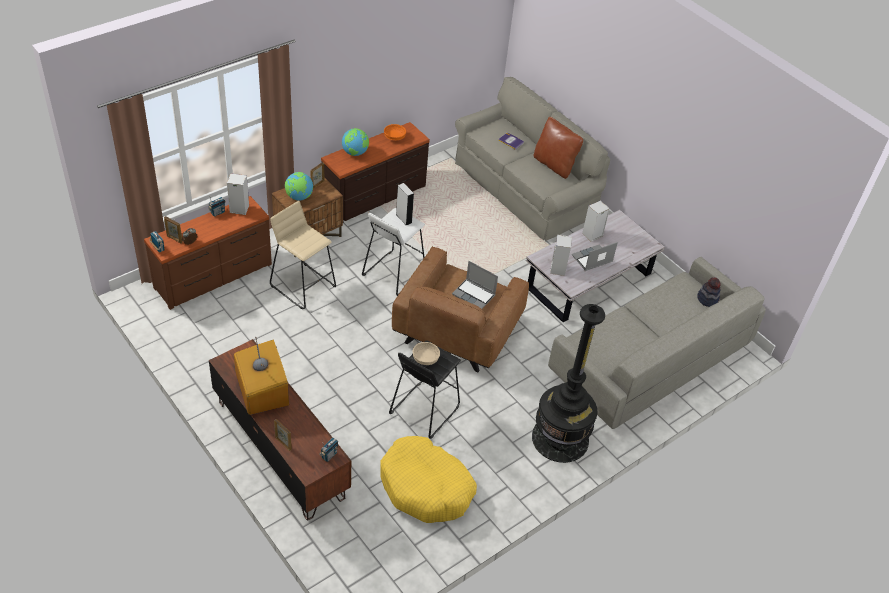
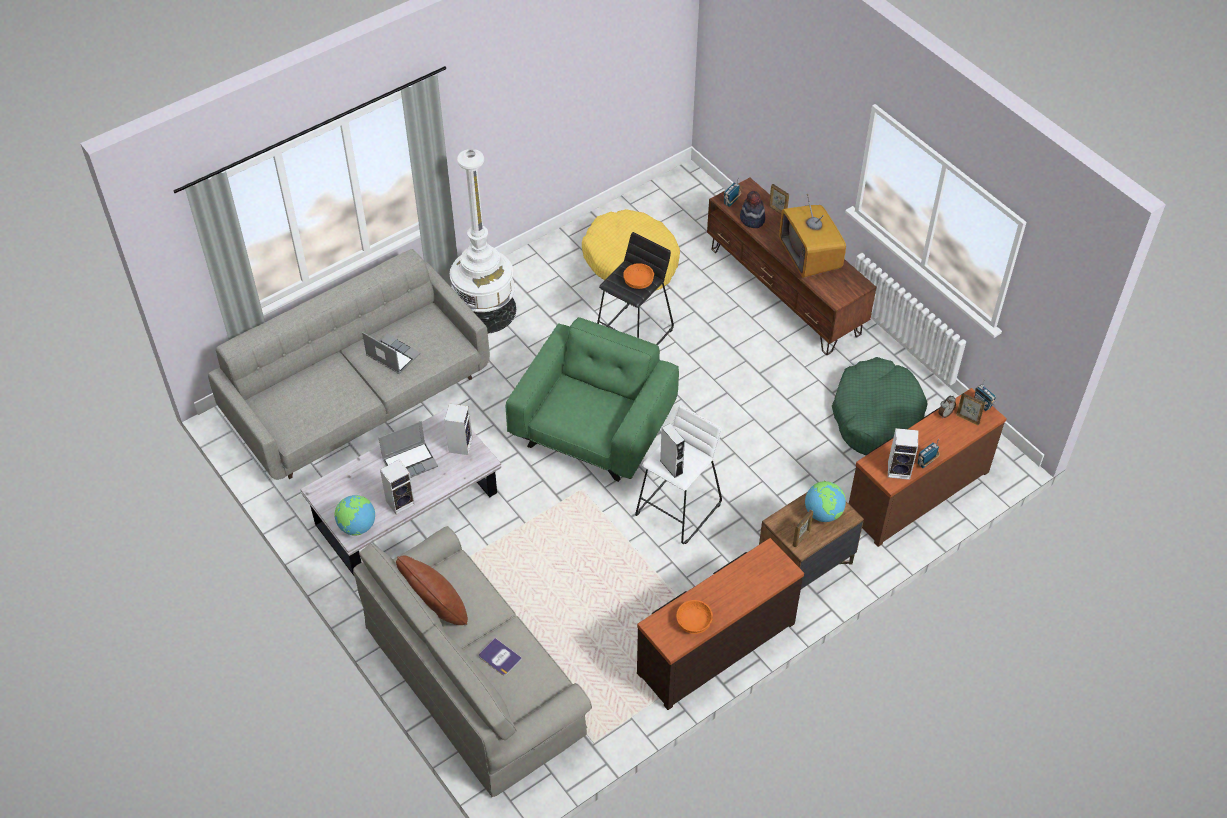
camera: 175 degrees left, 5 degrees up
beige stool [270,201,336,309] -> none
globe [342,128,369,156] -> globe moved to [335,495,375,536]
brown armchair [392,246,529,372] -> green armchair [506,317,679,482]
beige bowl [413,342,440,365] -> orange bowl [623,263,654,289]
laptop [452,261,498,309] -> laptop moved to [362,332,421,374]
black floor lamp [532,304,605,463] -> white floor lamp [450,149,516,333]
hat [697,277,721,307] -> hat moved to [740,191,765,228]
none -> green dog bed [832,357,928,455]

